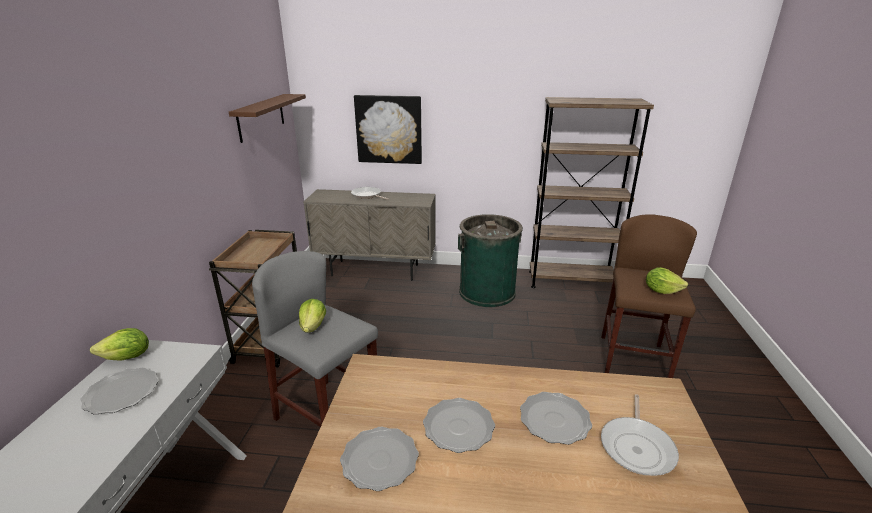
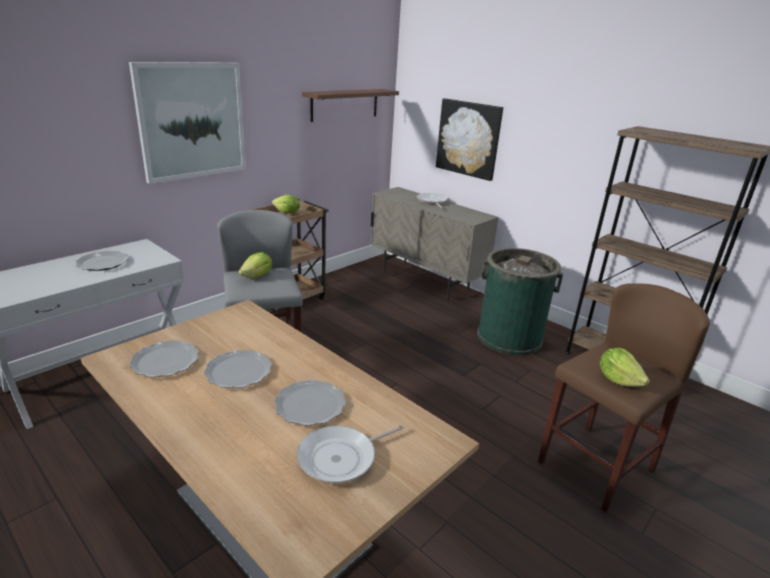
camera: 35 degrees right, 0 degrees up
lettuce [90,328,149,361] -> lettuce moved to [272,195,300,213]
none -> picture [129,62,246,184]

